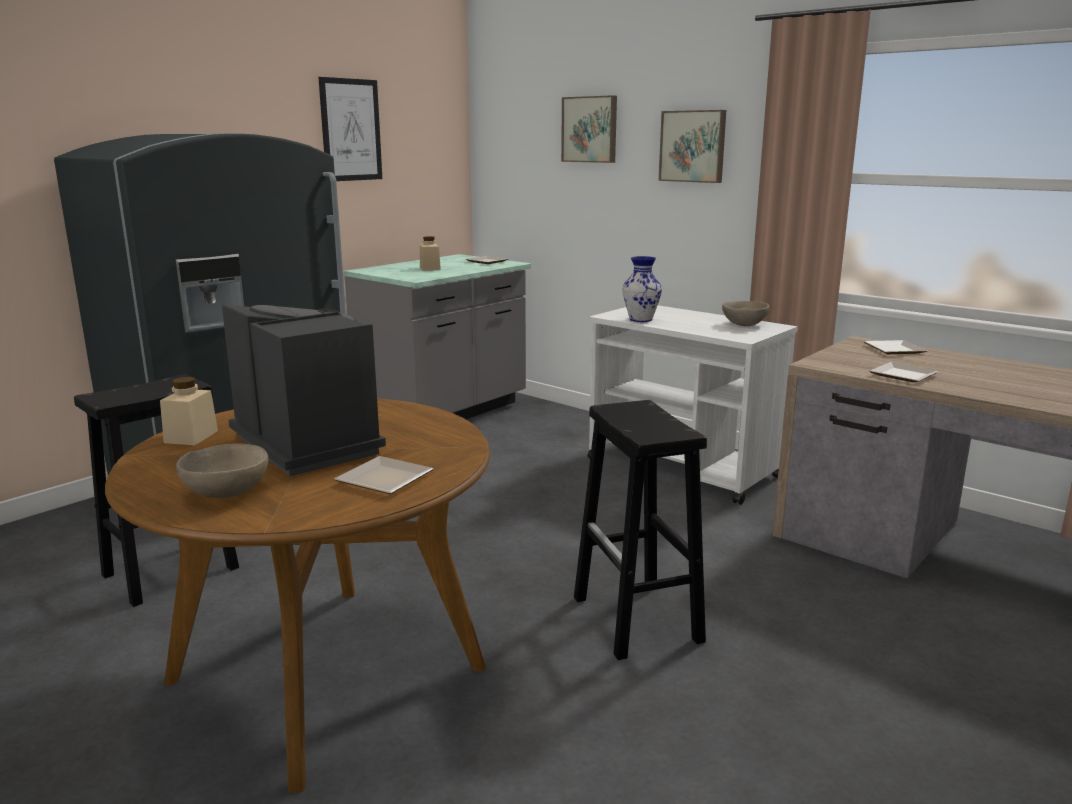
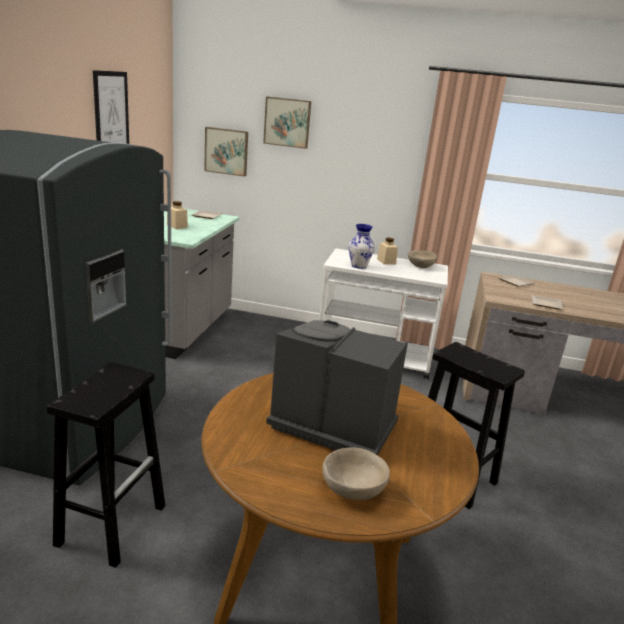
camera: 30 degrees left, 5 degrees up
beige jar [160,377,218,445] -> beige jar moved to [377,238,398,265]
plate [334,456,433,494] -> none
picture [659,110,726,183] -> picture moved to [204,127,248,177]

